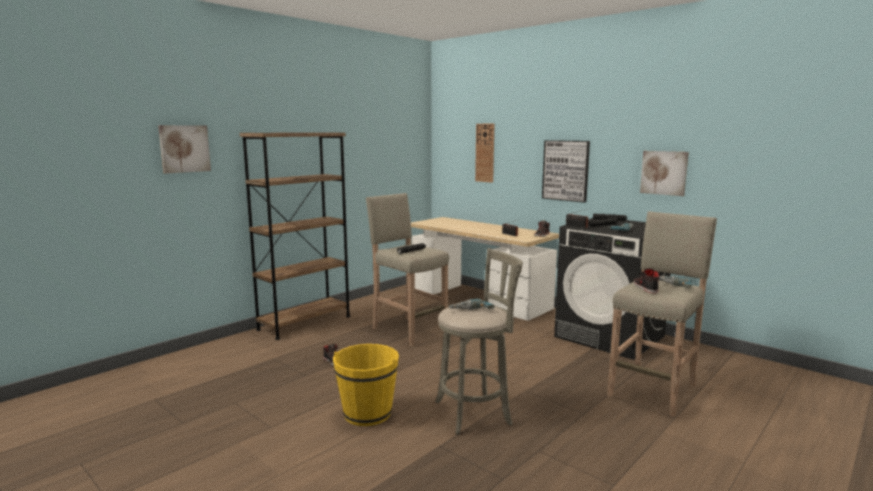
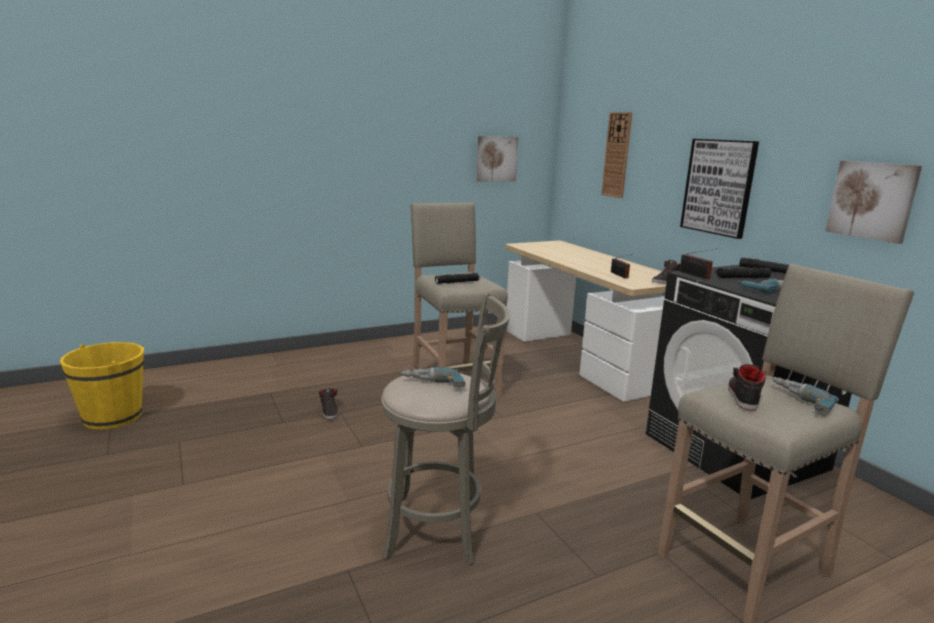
camera: 20 degrees right, 5 degrees up
picture [158,125,211,174] -> picture moved to [476,136,518,182]
brown bookcase [240,132,351,340] -> none
yellow bucket [333,344,399,426] -> yellow bucket moved to [60,342,144,430]

